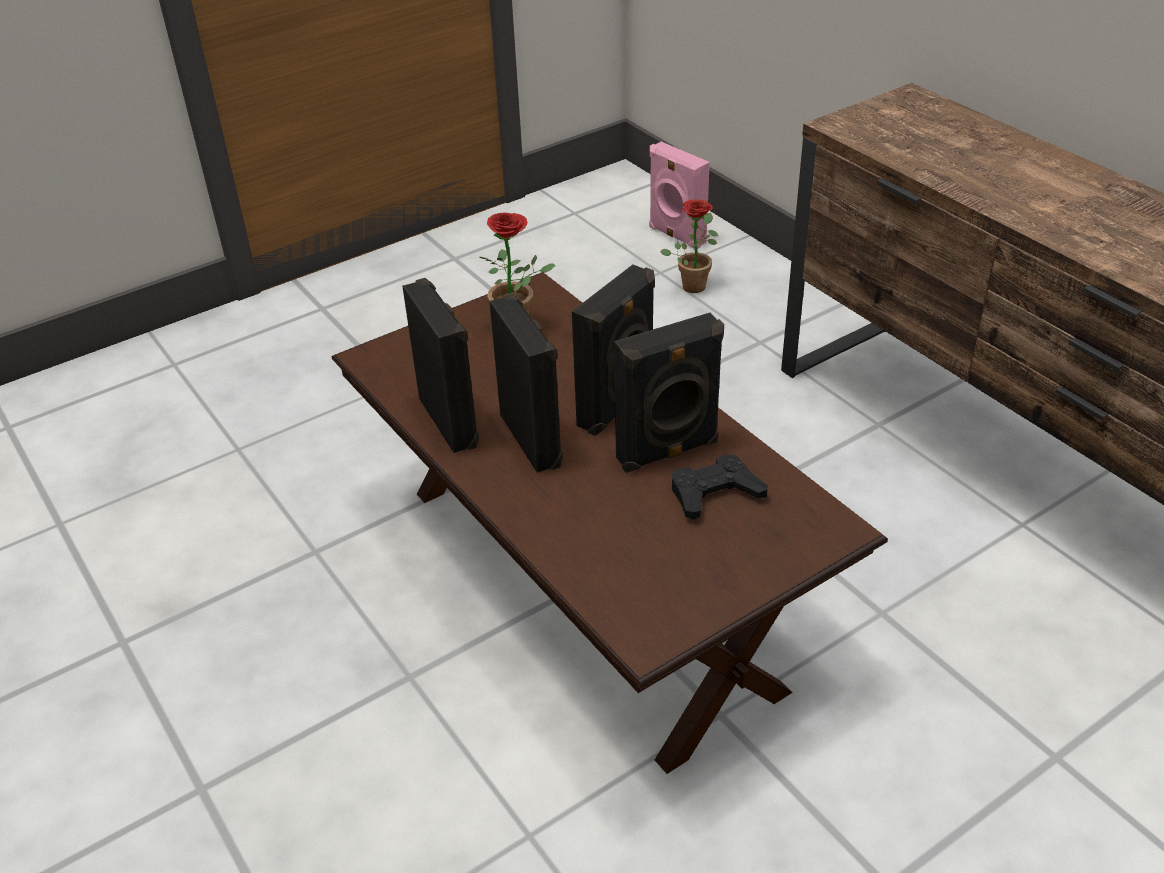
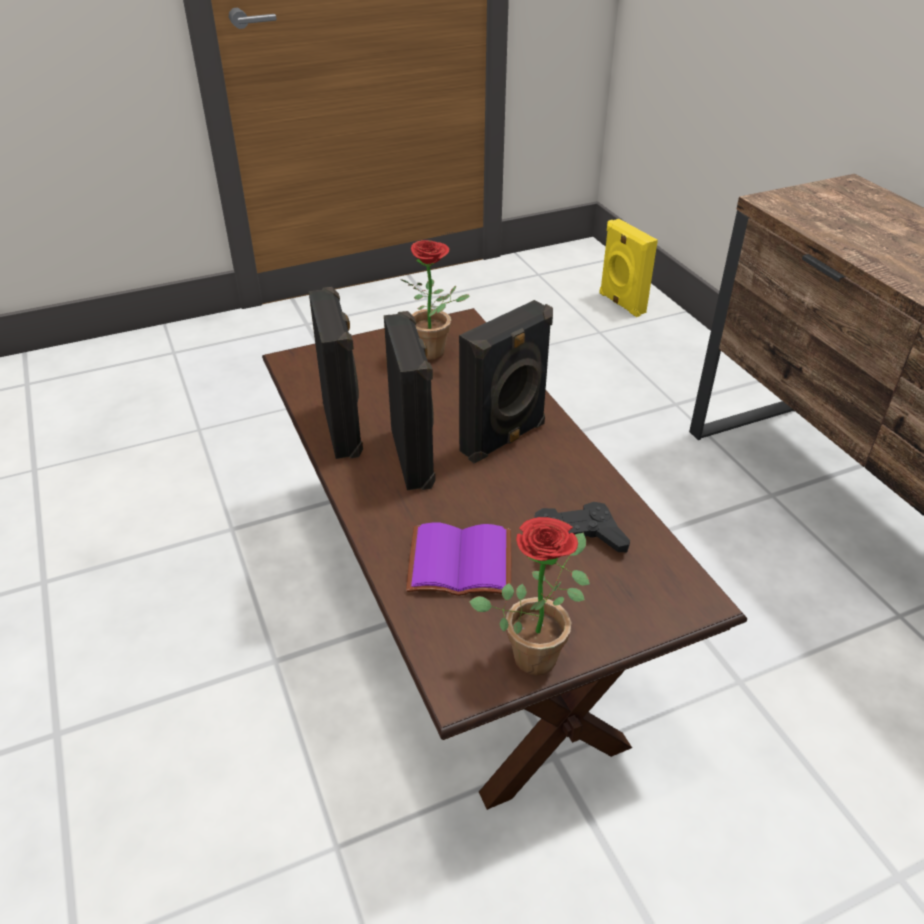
camera: 10 degrees right, 0 degrees up
black speaker [614,313,724,473] -> none
pink speaker [649,142,710,249] -> yellow speaker [599,219,658,317]
potted plant [660,199,718,293] -> potted plant moved to [469,517,590,676]
none -> purple book [406,523,511,596]

